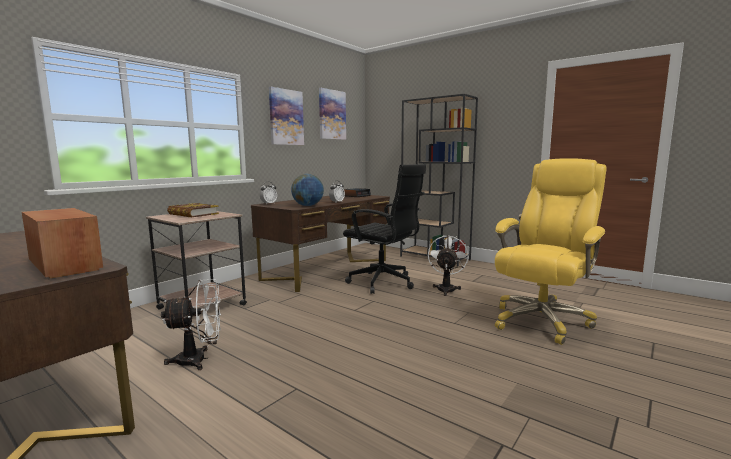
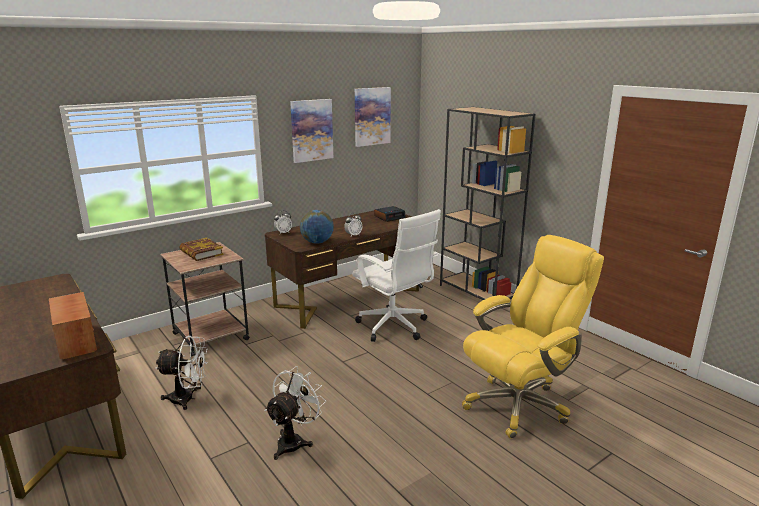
camera: 15 degrees right, 10 degrees up
black office chair [343,164,426,294] -> white office chair [352,209,441,342]
white fan [428,235,469,296] -> white fan moved to [265,366,326,460]

